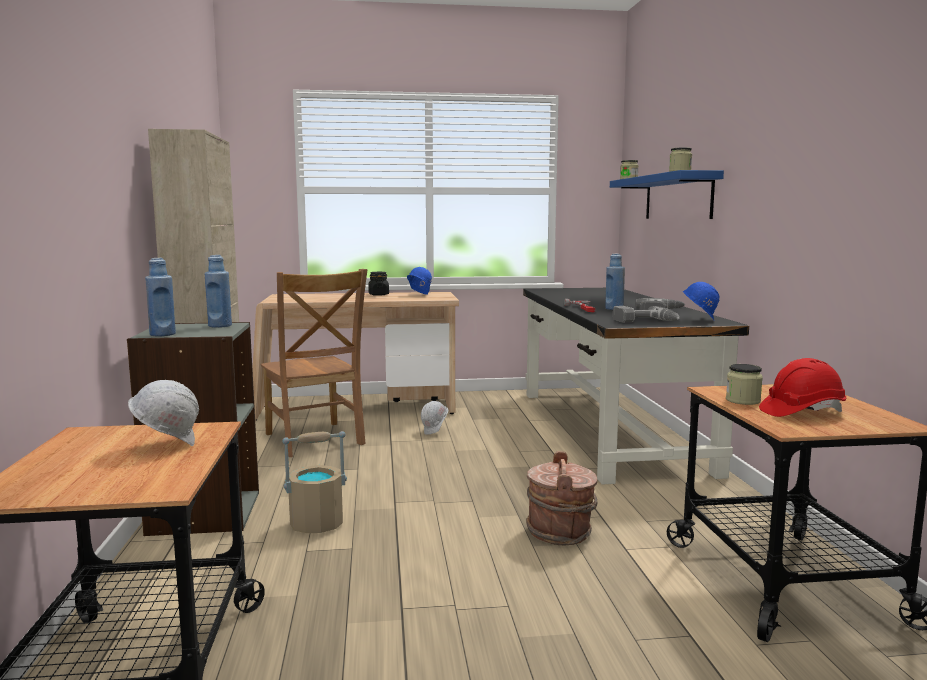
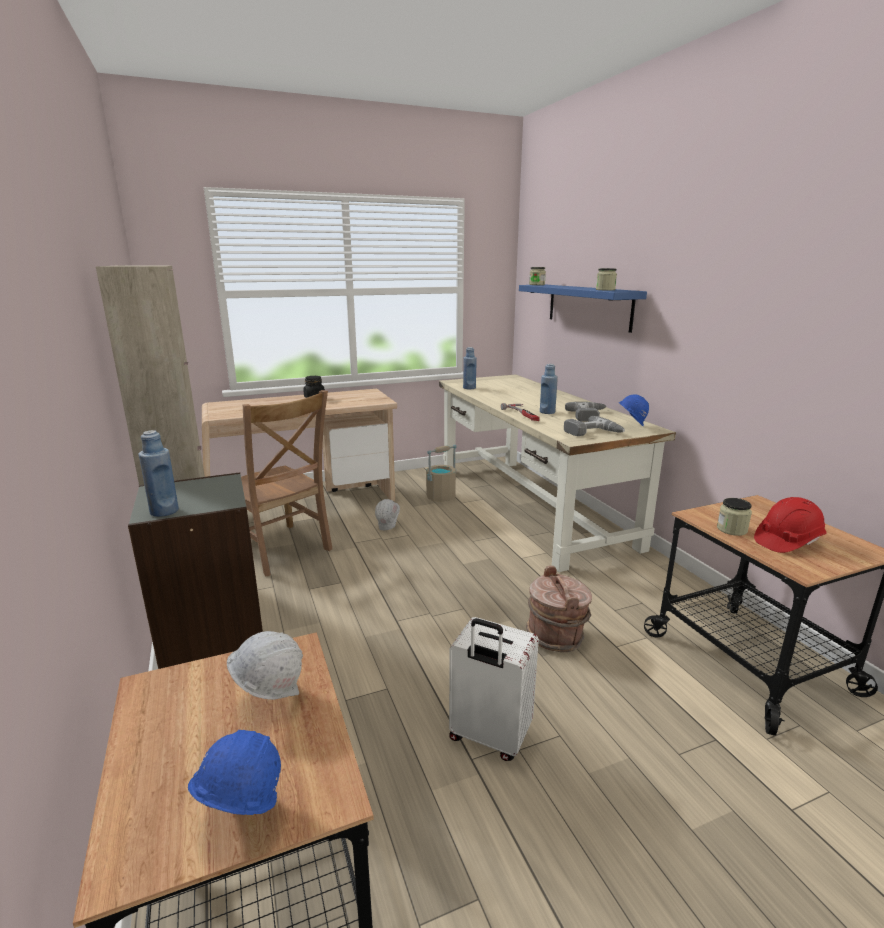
camera: 15 degrees left, 10 degrees up
blue bottle [205,255,232,328] -> blue bottle moved to [463,347,477,389]
beige bucket [282,431,347,533] -> beige bucket moved to [426,445,457,502]
blue hard hat [407,267,432,295] -> blue hard hat moved to [188,730,281,815]
black desk [523,288,749,485] -> beige desk [439,374,676,572]
none -> white suitcase [449,617,539,761]

